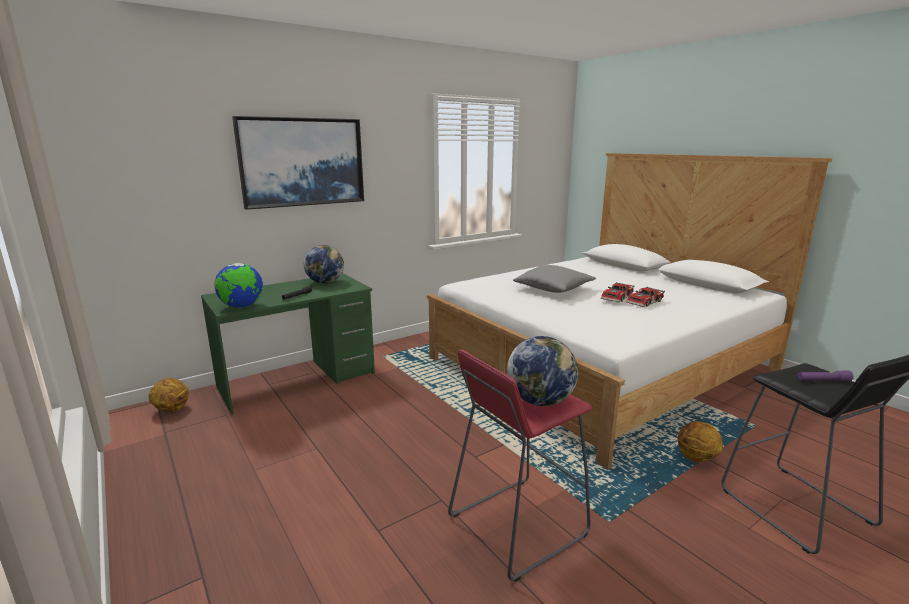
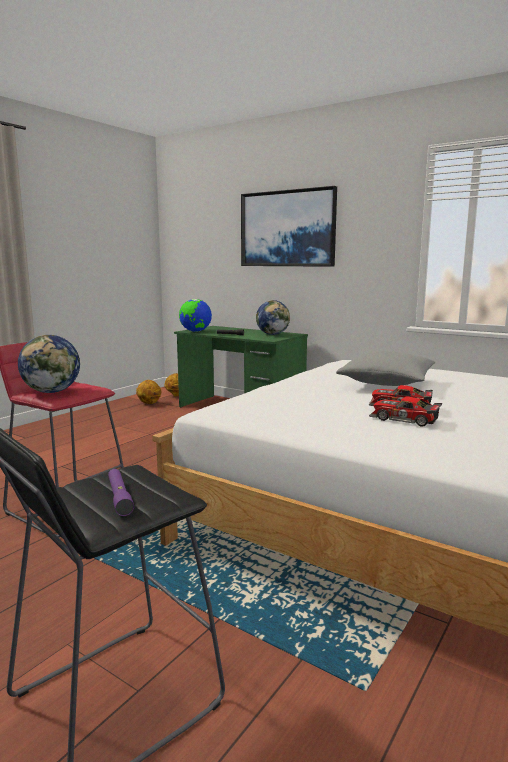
camera: 70 degrees right, 5 degrees down
basketball [678,421,723,463] -> basketball moved to [136,380,161,404]

